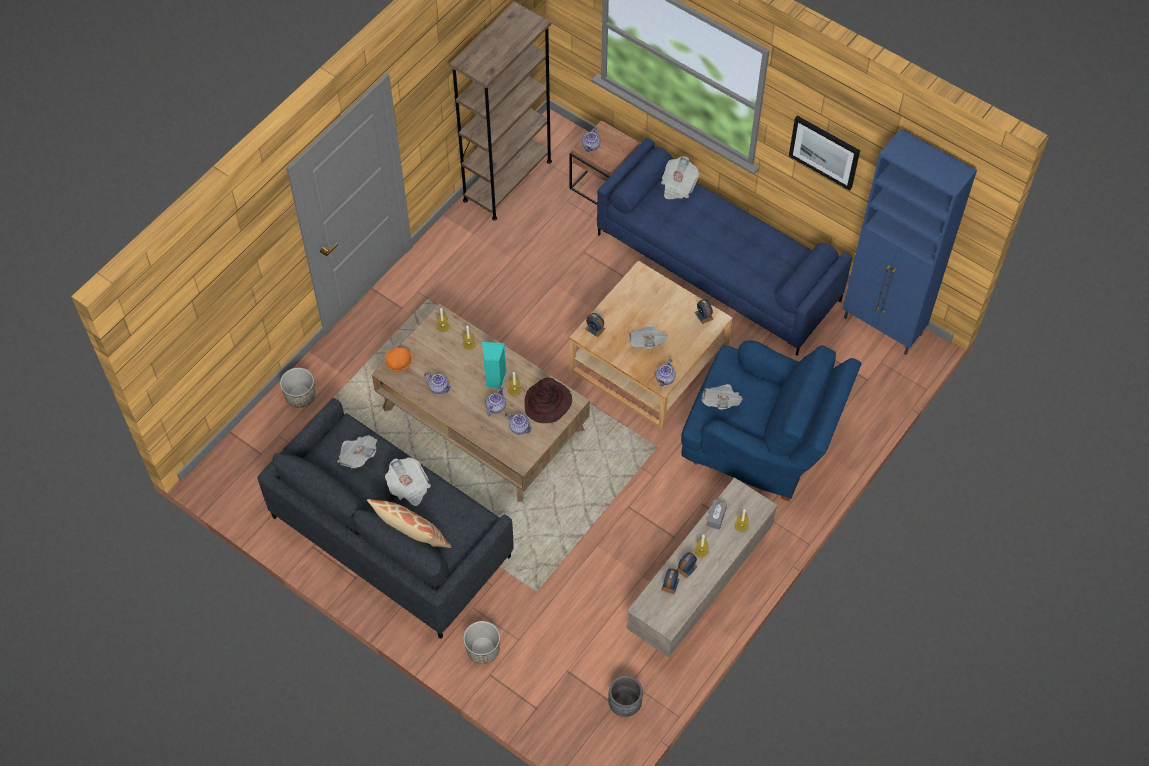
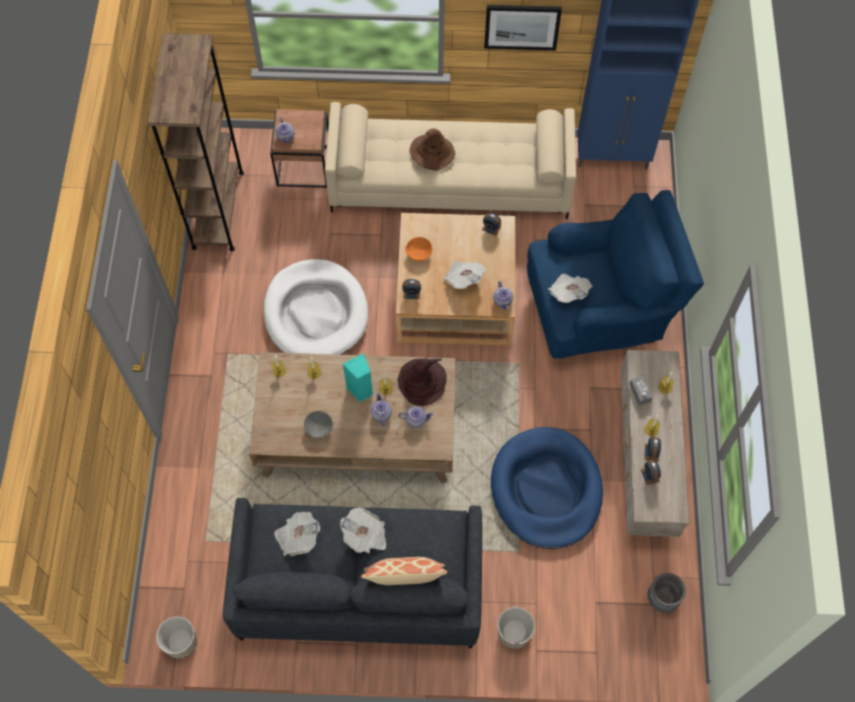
camera: 35 degrees left, 5 degrees up
planter [280,368,315,408] -> planter moved to [156,616,197,659]
orange bowl [385,347,412,372] -> orange bowl moved to [405,237,432,261]
teapot [424,373,452,394] -> grey bowl [304,411,333,438]
blue sofa [597,138,852,356] -> beige sofa [325,102,576,219]
newspaper [661,156,699,199] -> none
none -> white dog bed [263,259,368,355]
none -> brown hat [409,129,455,171]
none -> blue dog bed [491,427,603,549]

